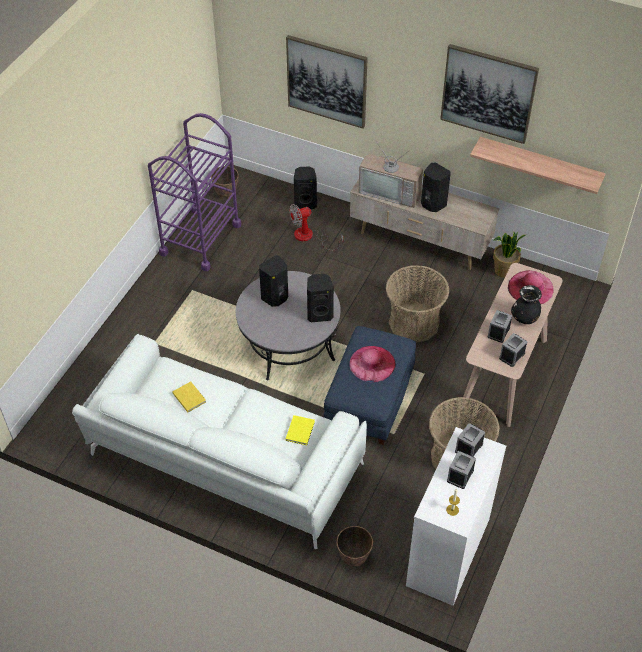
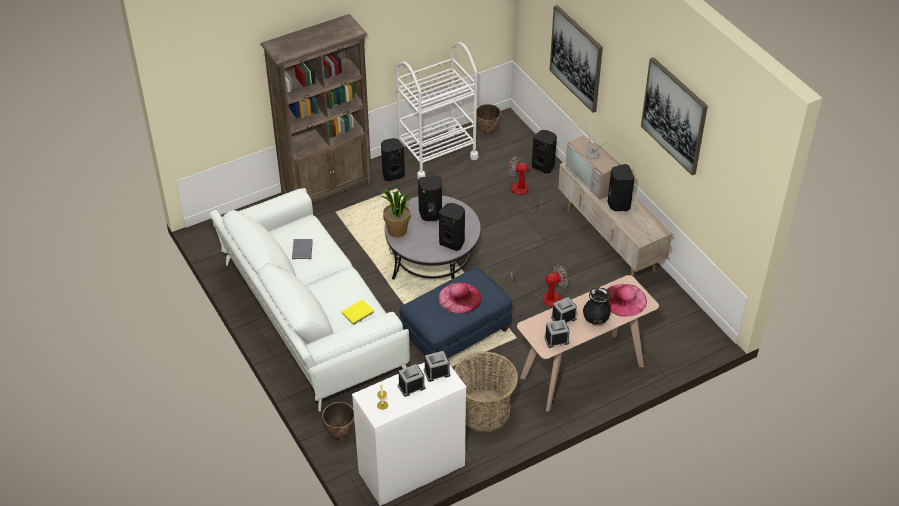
camera: 35 degrees right, 5 degrees down
purple cart [148,113,241,271] -> white cart [396,42,478,179]
yellow book [172,381,206,412] -> grey book [292,239,313,259]
basket [386,265,450,343] -> fan [510,264,568,307]
shelf [470,137,606,194] -> none
potted plant [493,232,526,278] -> potted plant moved to [380,190,411,238]
none -> brown bookcase [261,14,372,203]
none -> black speaker [381,138,405,181]

